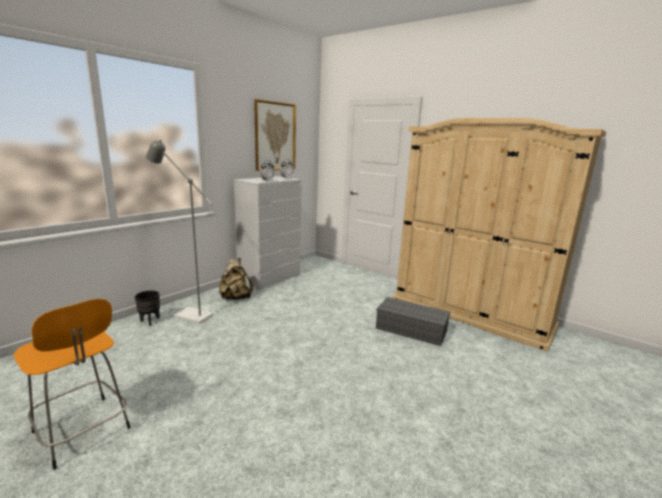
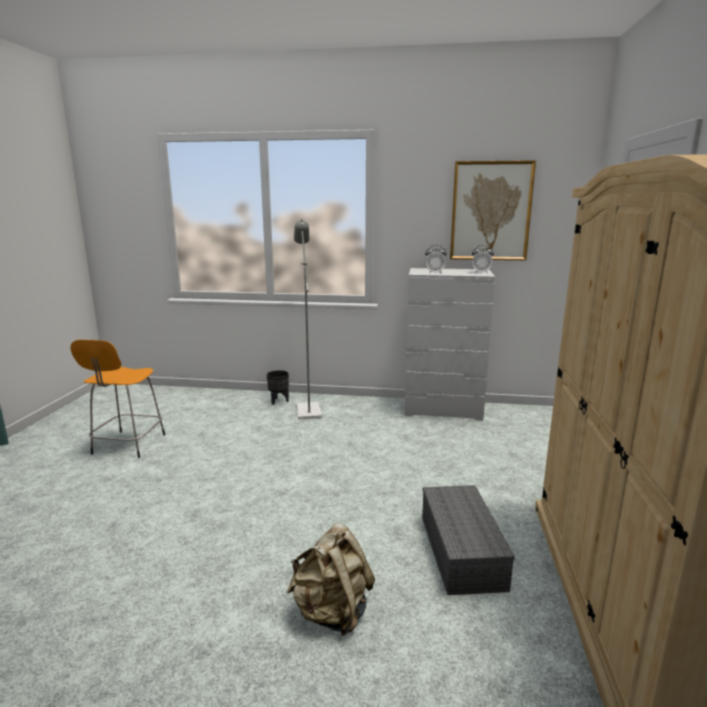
camera: 60 degrees right, 0 degrees up
beige backpack [219,258,253,300] -> beige backpack moved to [287,523,375,636]

